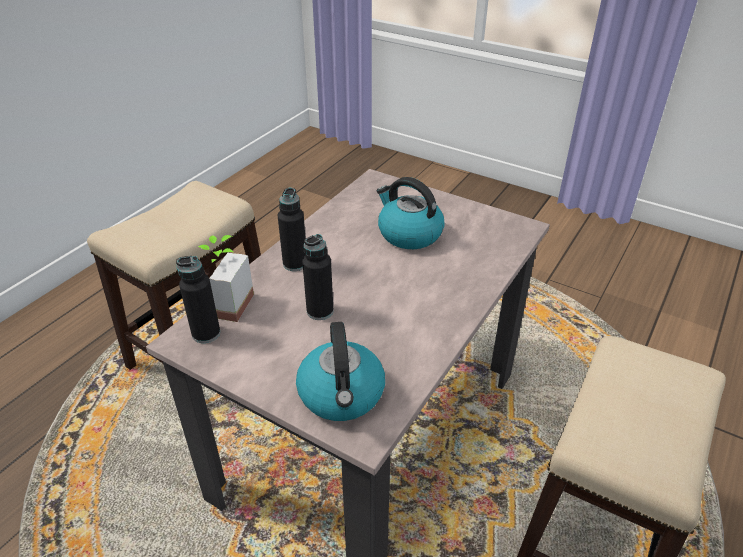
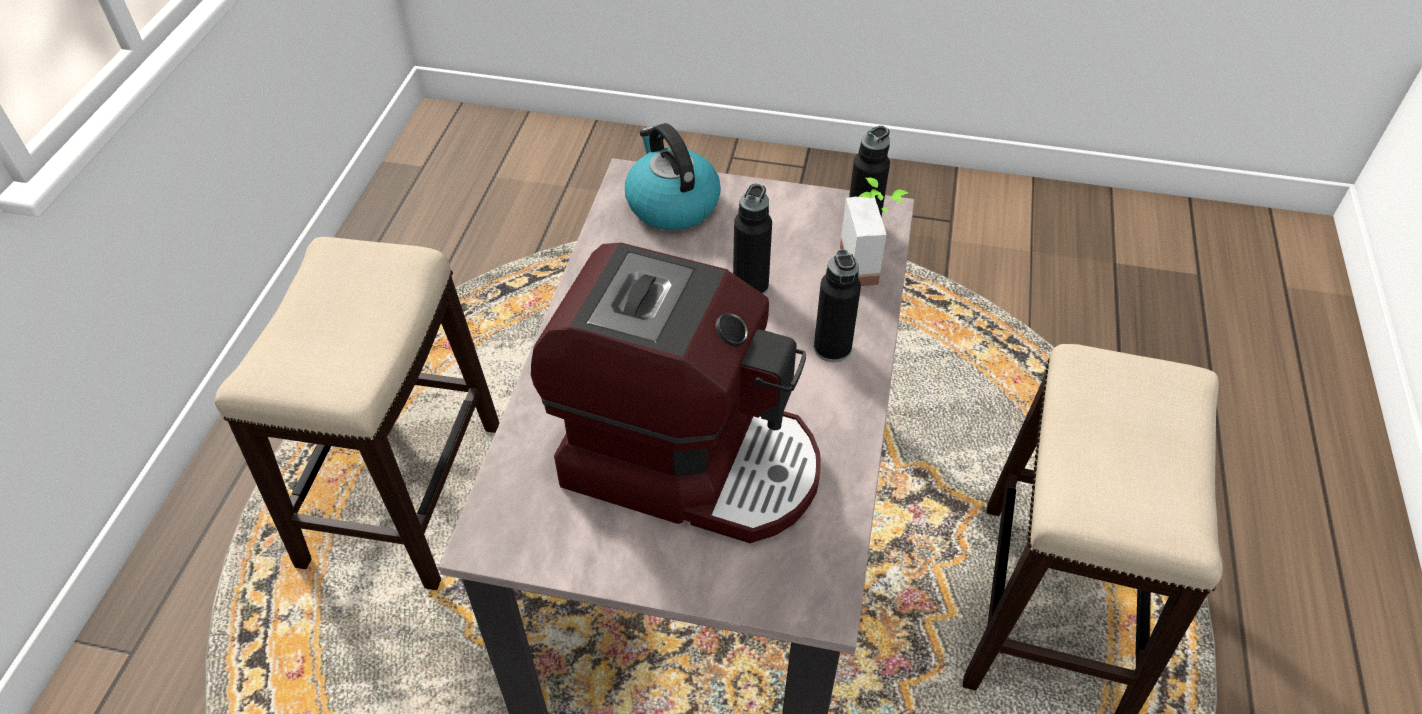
camera: 160 degrees right, 10 degrees up
kettle [377,177,444,249] -> coffee machine [531,243,821,543]

